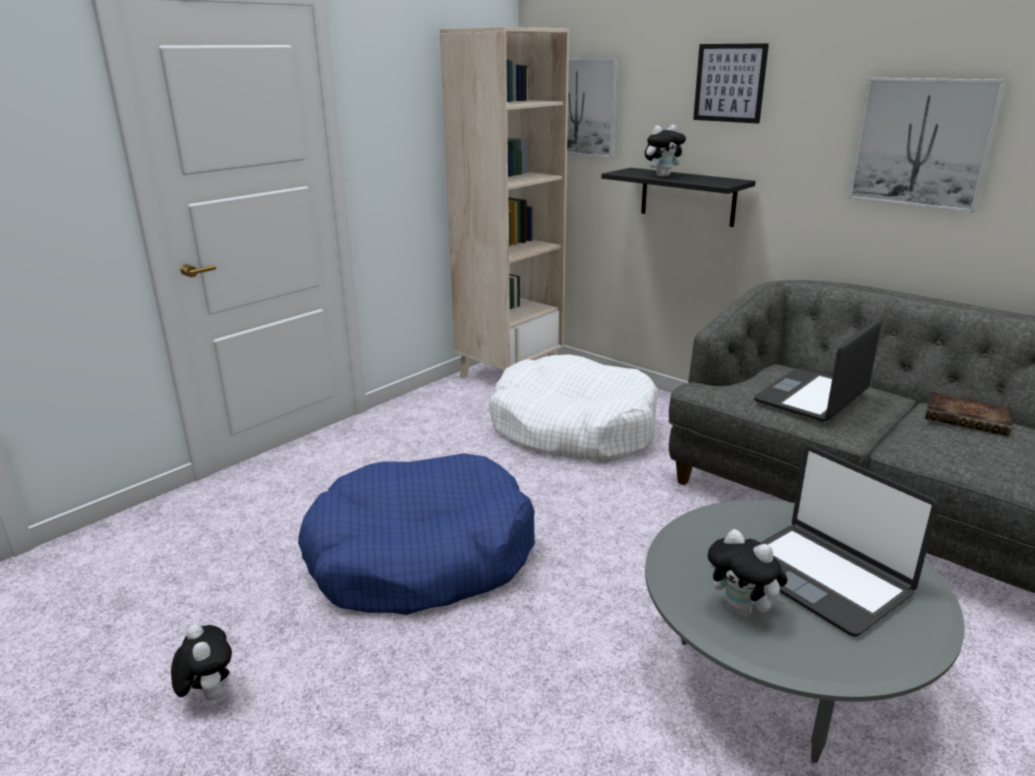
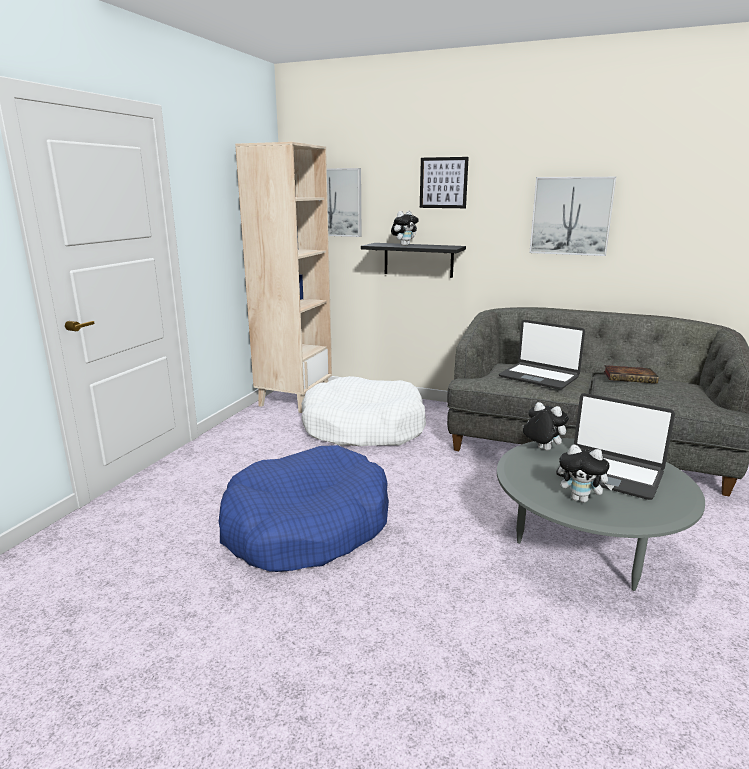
camera: 20 degrees left, 5 degrees down
plush toy [171,624,232,700] -> plush toy moved to [522,402,569,451]
laptop [754,320,881,422] -> laptop turned 75 degrees counterclockwise [499,320,585,389]

